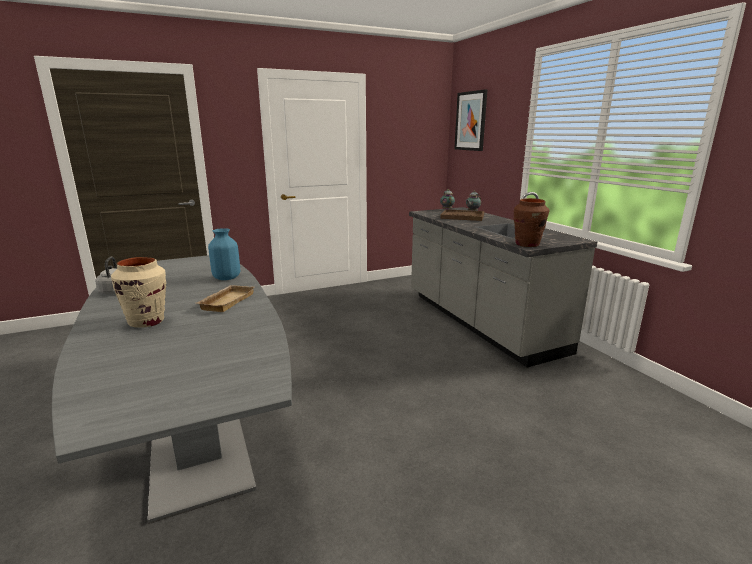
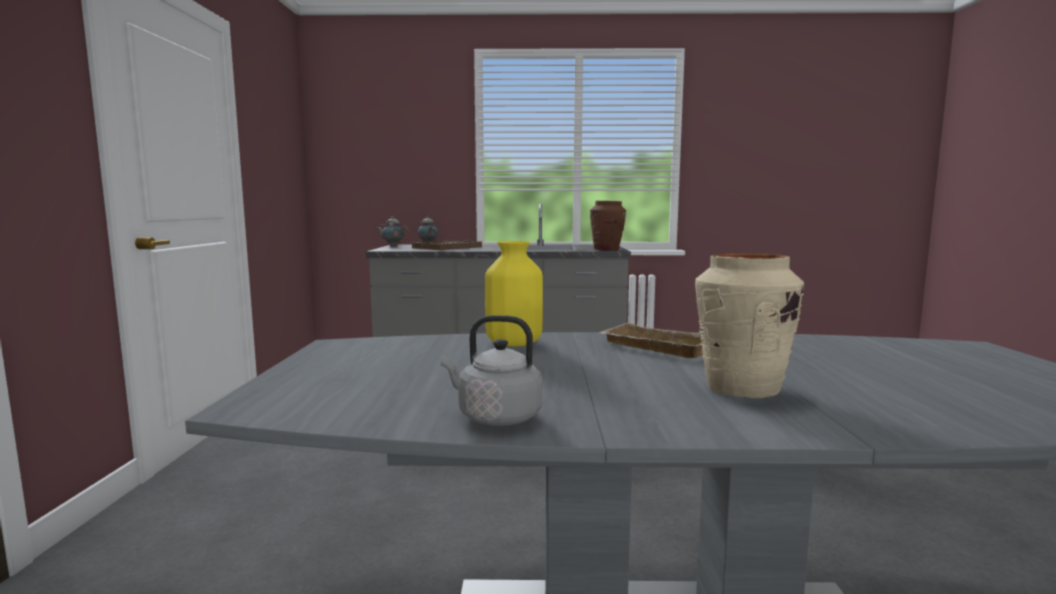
camera: 65 degrees left, 10 degrees down
blue vase [208,228,240,280] -> yellow vase [485,241,543,347]
picture [454,89,487,151] -> none

